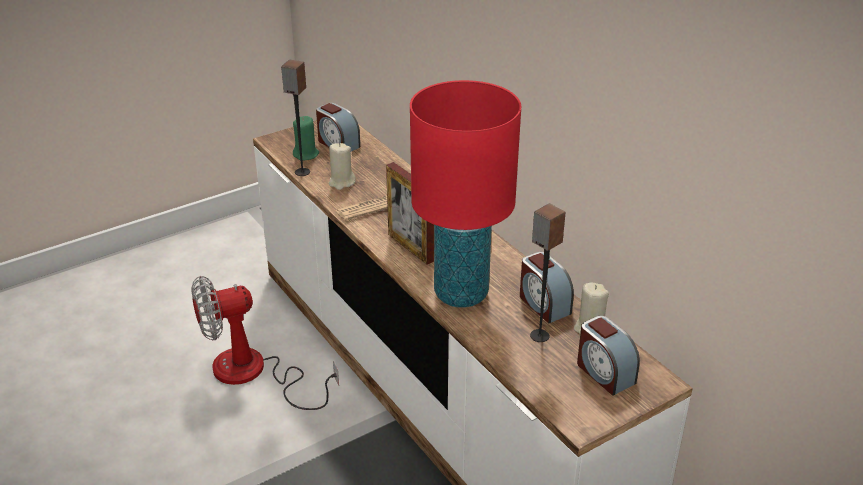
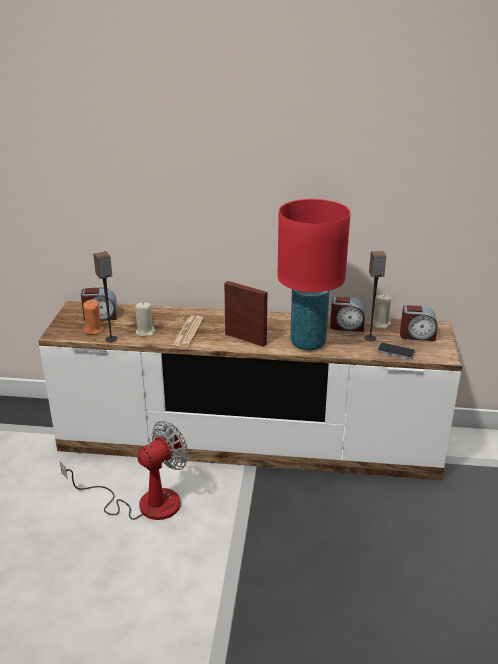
camera: 50 degrees left, 5 degrees down
fan [191,276,339,410] -> fan turned 150 degrees counterclockwise [60,421,189,520]
green candle [293,116,319,161] -> orange candle [83,300,104,335]
picture frame [386,162,434,264] -> picture frame turned 150 degrees counterclockwise [224,281,267,347]
none -> phone [377,343,416,359]

